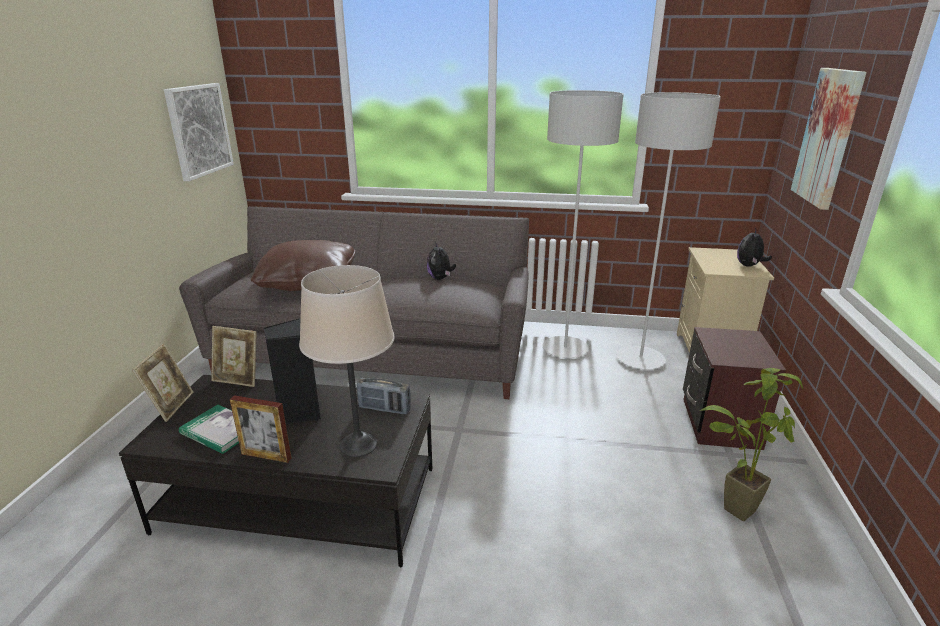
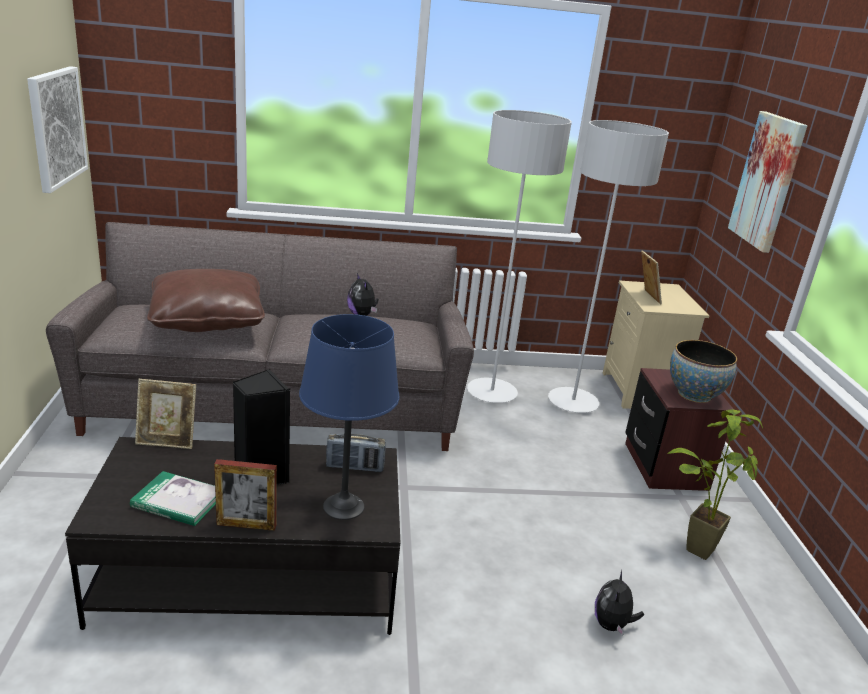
camera: 15 degrees left, 0 degrees up
picture frame [132,344,193,422] -> picture frame moved to [641,250,662,304]
beige table lamp [299,265,395,457] -> blue table lamp [299,314,399,520]
plush toy [737,229,772,267] -> plush toy moved to [595,571,644,636]
none -> bowl [670,340,737,403]

